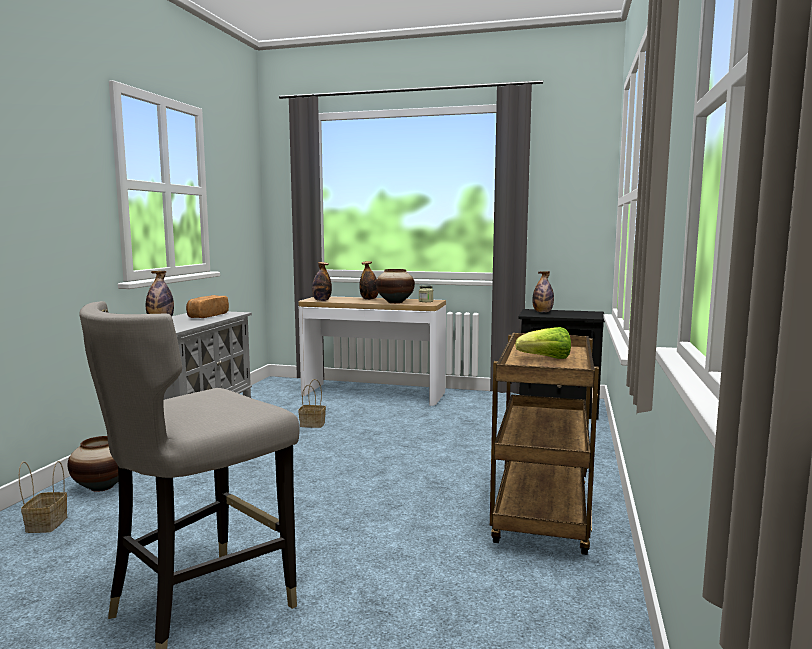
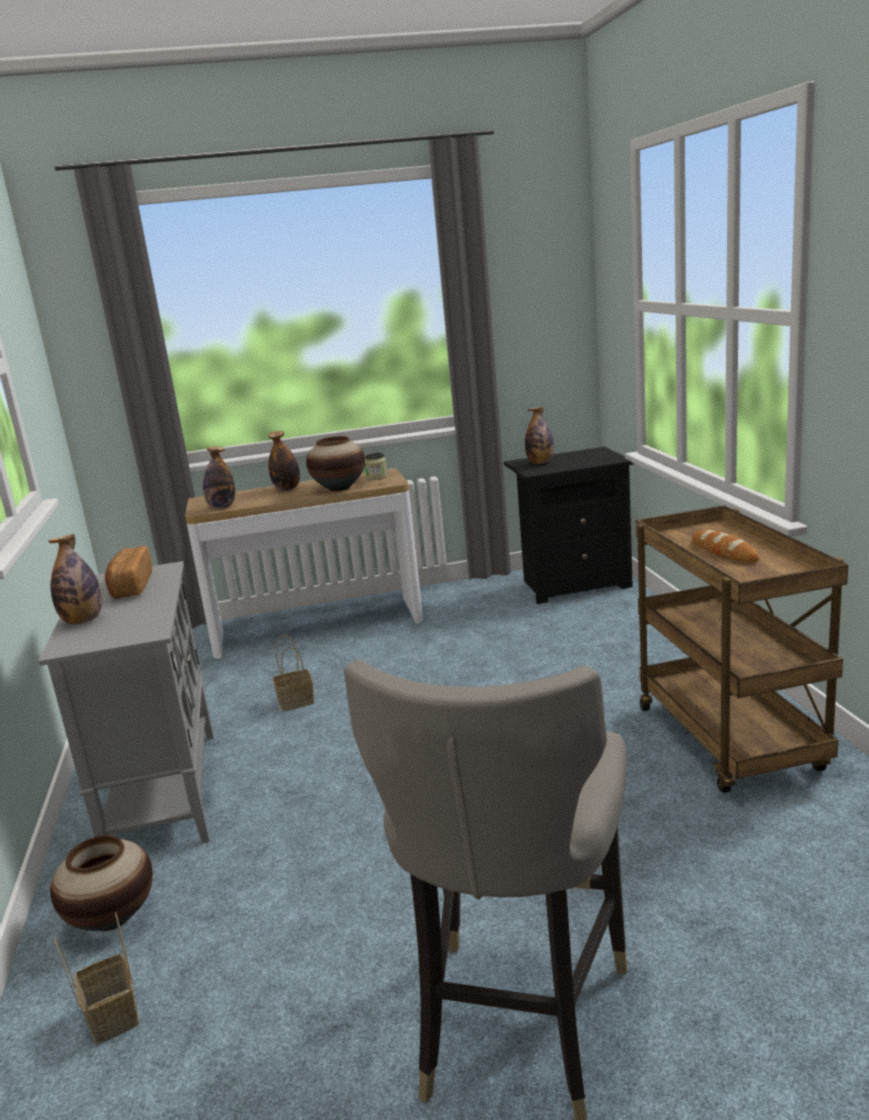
camera: 25 degrees left, 10 degrees up
lettuce [515,327,571,359] -> bread [692,530,759,562]

